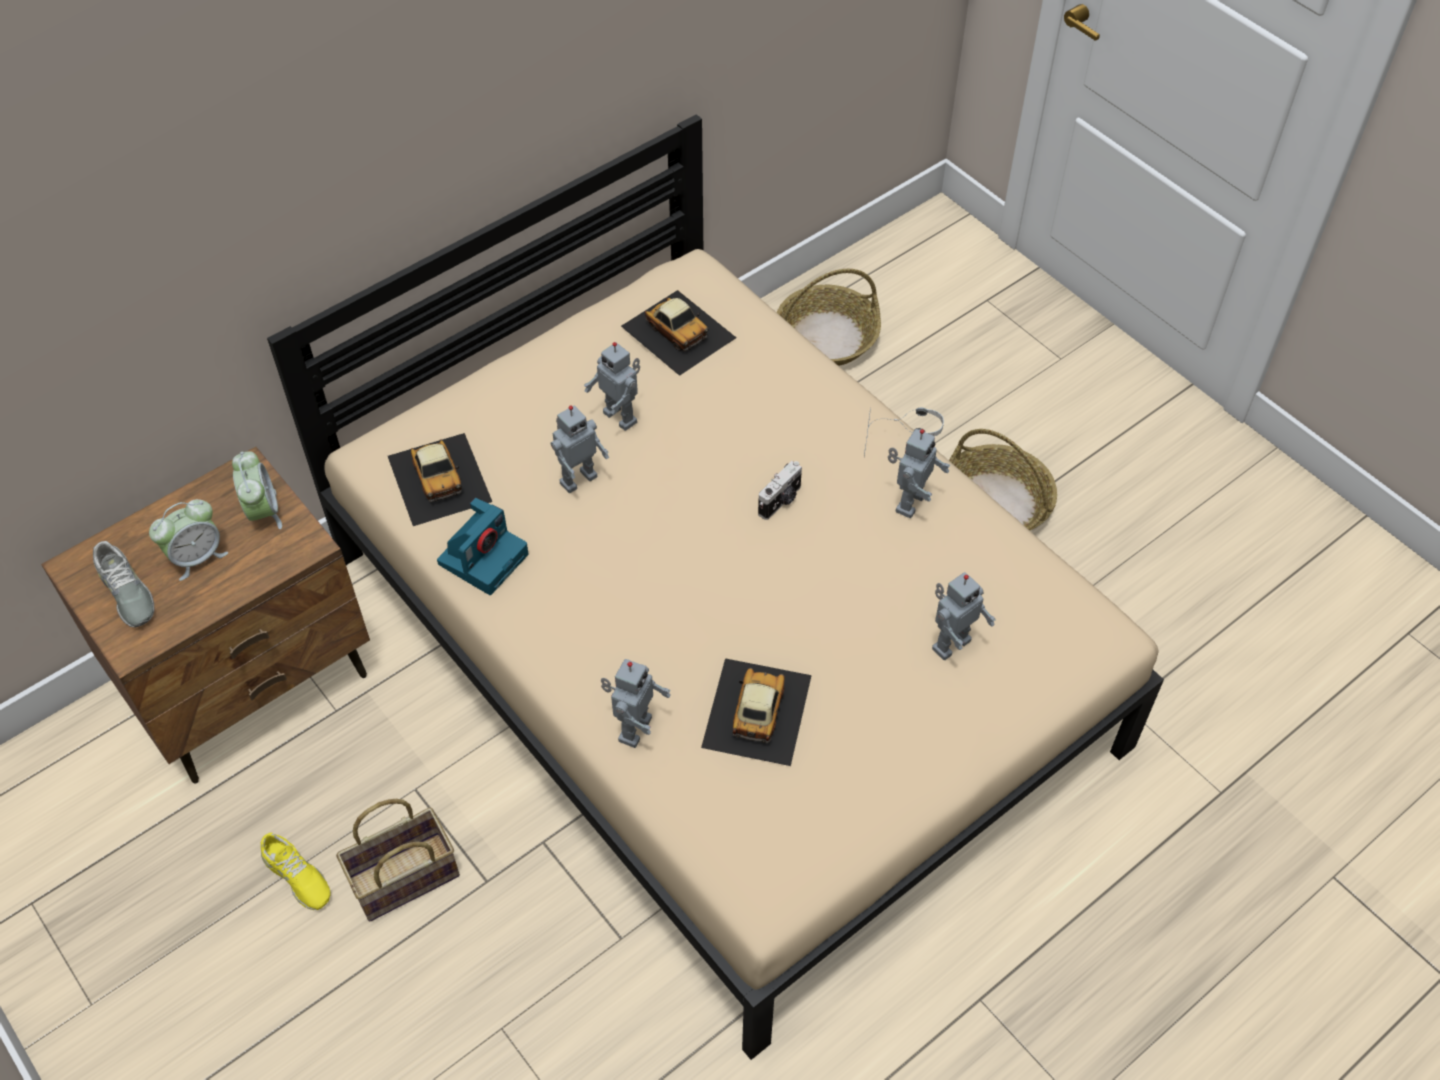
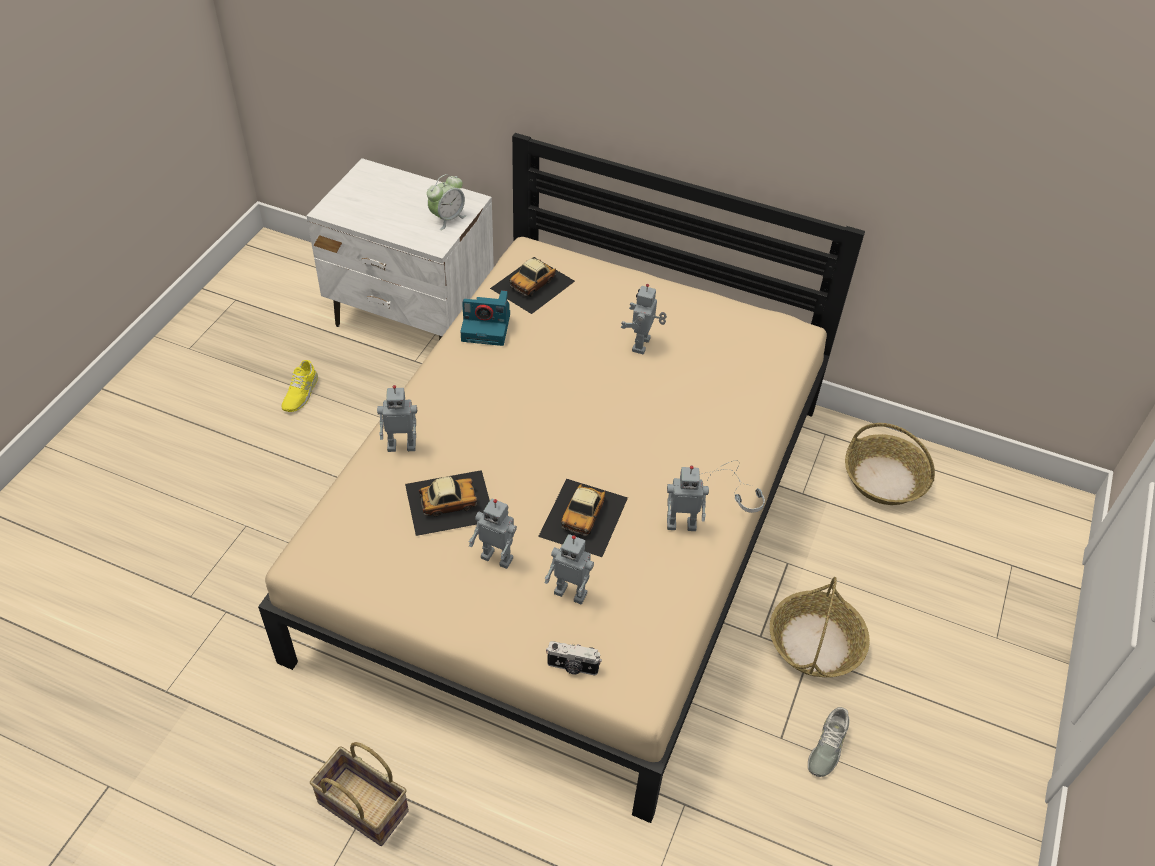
camera: 60 degrees right, 5 degrees down
brown nightstand [41,447,370,784] -> white nightstand [307,158,494,340]
grey shoe [93,541,154,627] -> grey shoe moved to [808,707,850,777]
alarm clock [149,499,228,581] -> none
basket [336,799,460,921] -> basket moved to [310,742,409,846]
toy robot [551,405,609,493] -> toy robot moved to [469,499,517,569]
toy car [621,290,736,376] -> toy car moved to [538,479,628,557]
camera [758,461,802,520] -> camera moved to [546,641,602,675]

